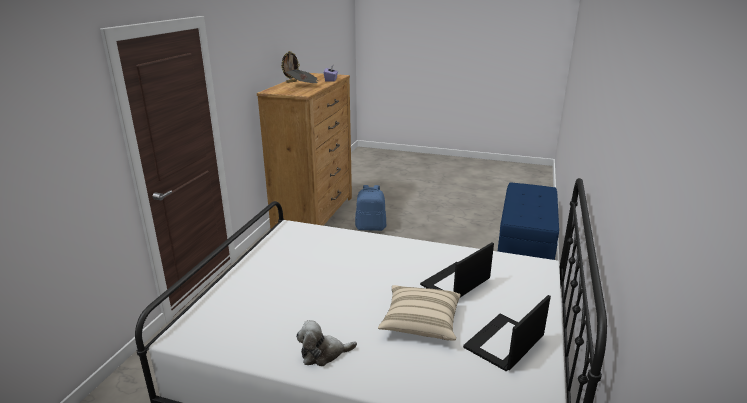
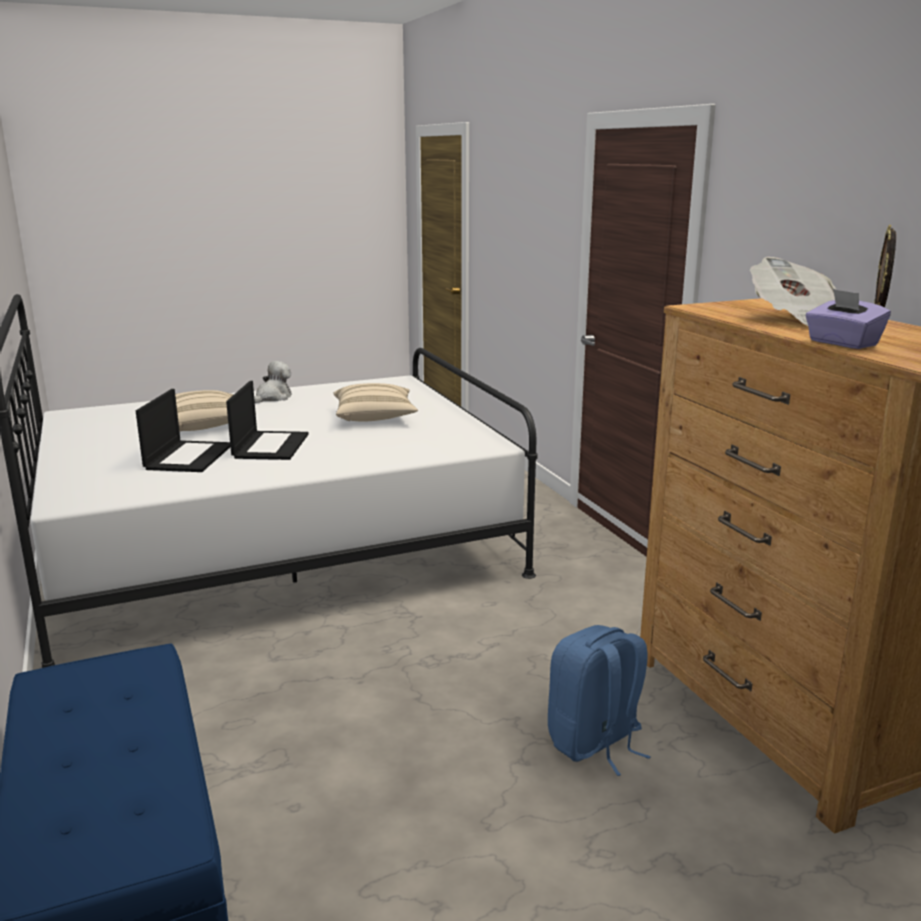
camera: 140 degrees right, 5 degrees down
laptop [463,295,551,371] -> laptop moved to [226,381,309,460]
none -> beige pillow [333,383,418,422]

